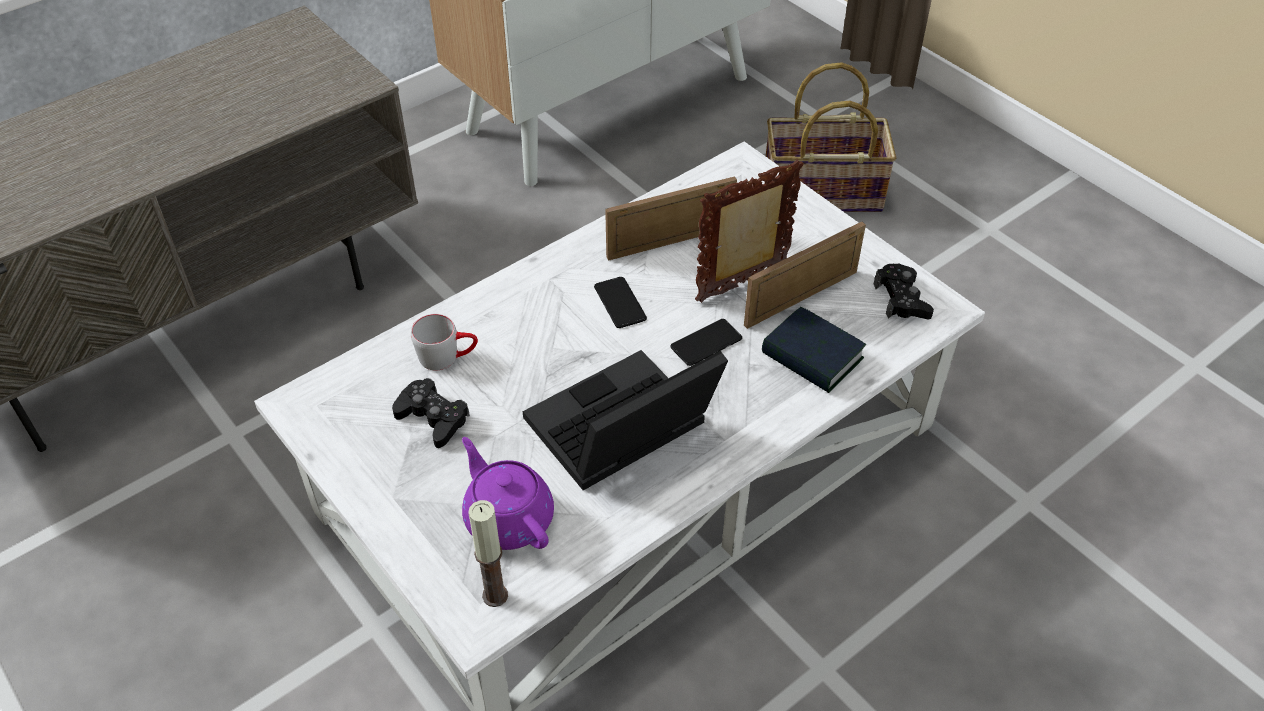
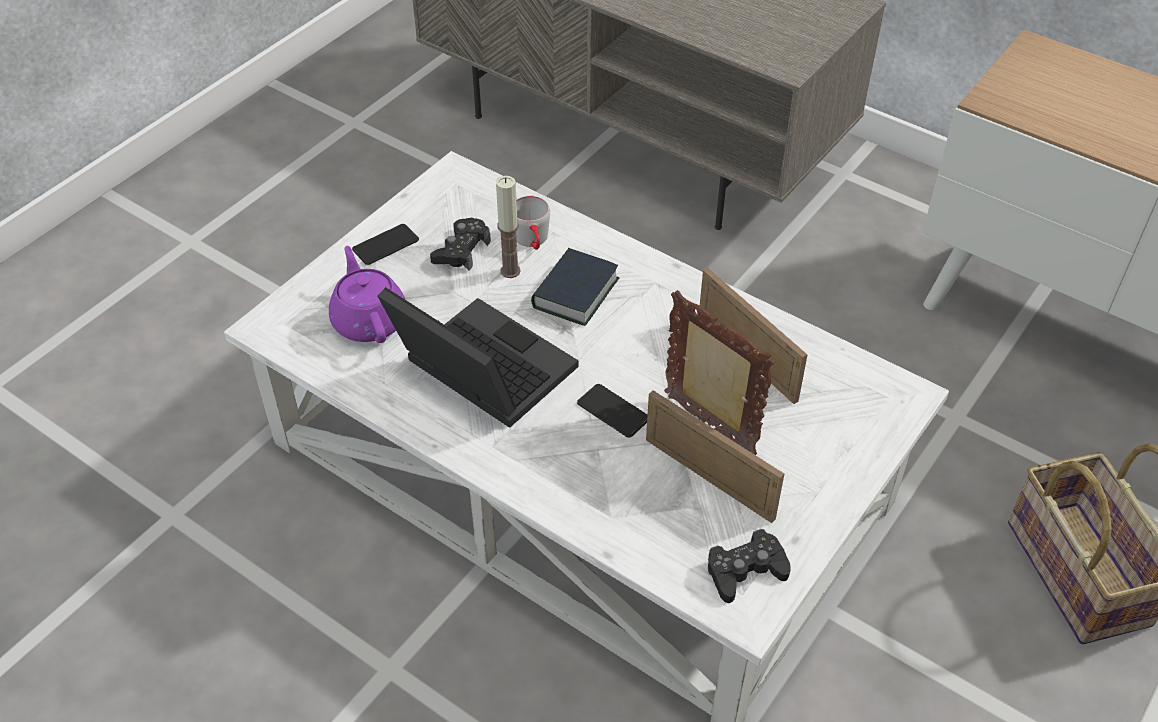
camera: 75 degrees right, 0 degrees up
purple teapot [462,437,554,550] -> purple teapot turned 60 degrees counterclockwise [329,246,405,343]
candle [468,500,508,607] -> candle moved to [496,176,521,278]
phone [594,277,647,328] -> phone moved to [352,224,419,265]
book [762,307,866,393] -> book moved to [531,248,619,326]

